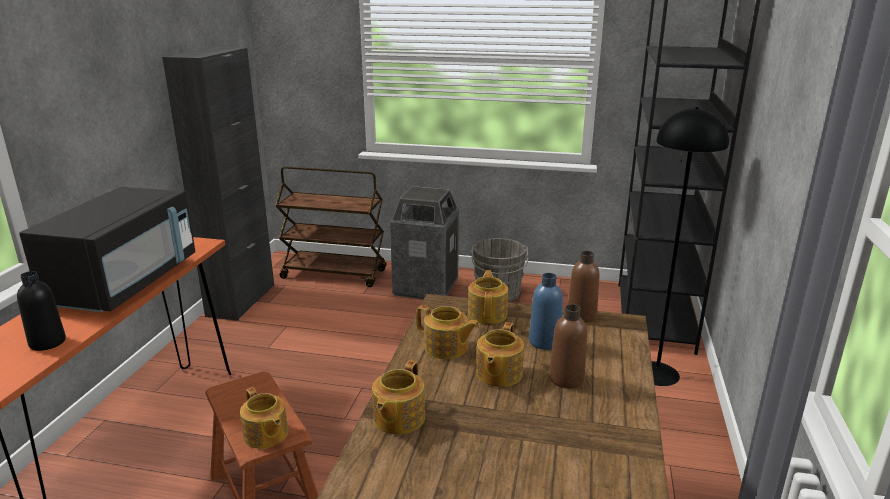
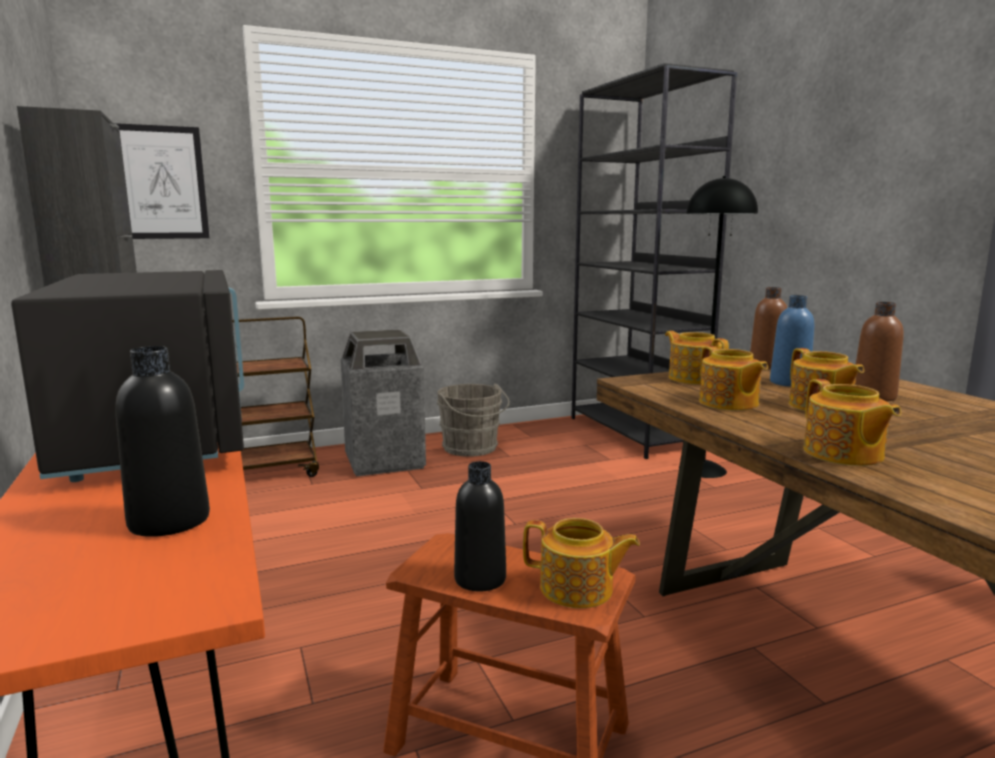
camera: 35 degrees left, 10 degrees down
teapot [416,305,480,359] -> teapot turned 75 degrees clockwise [699,346,768,411]
none -> picture [113,123,209,239]
none -> black bottle [454,461,506,591]

